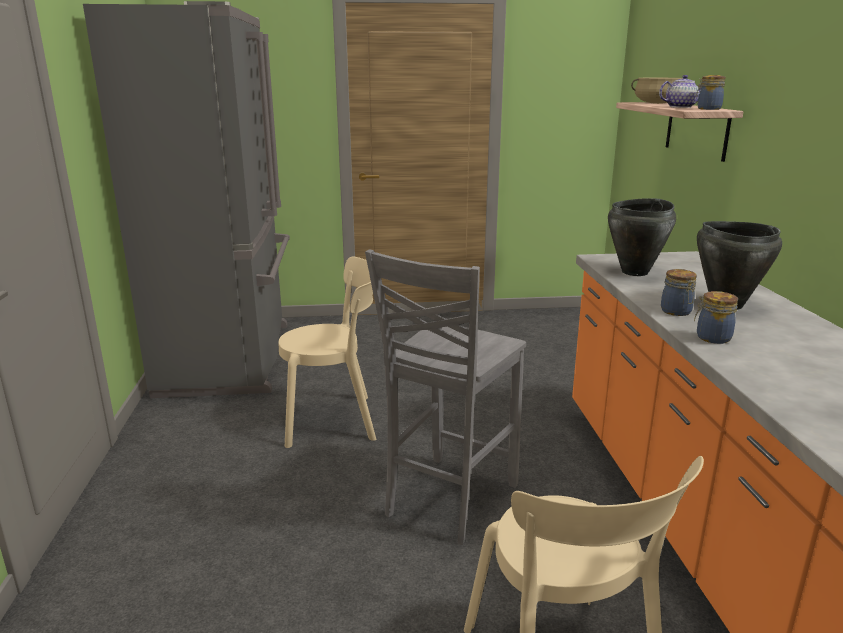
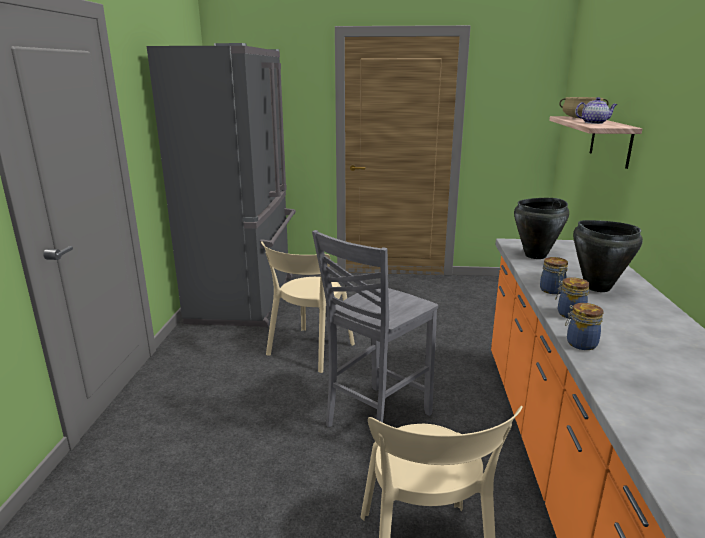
camera: 10 degrees right, 0 degrees up
beige chair [279,257,376,448] -> beige chair turned 120 degrees clockwise [261,241,355,373]
jar [696,75,726,110] -> jar moved to [565,303,604,350]

